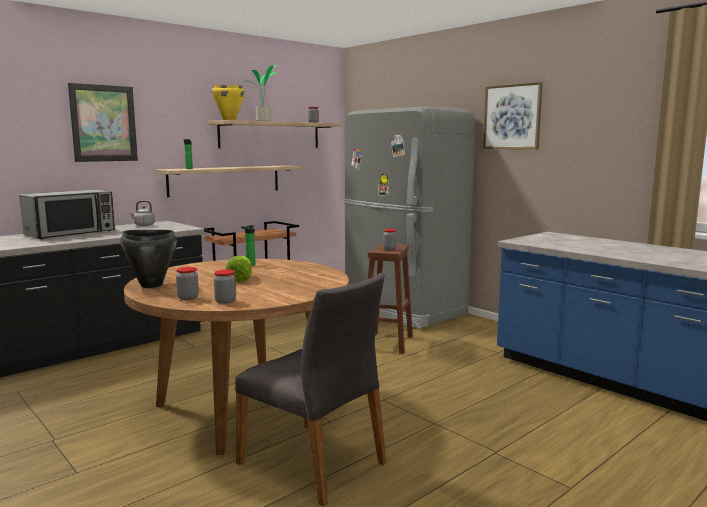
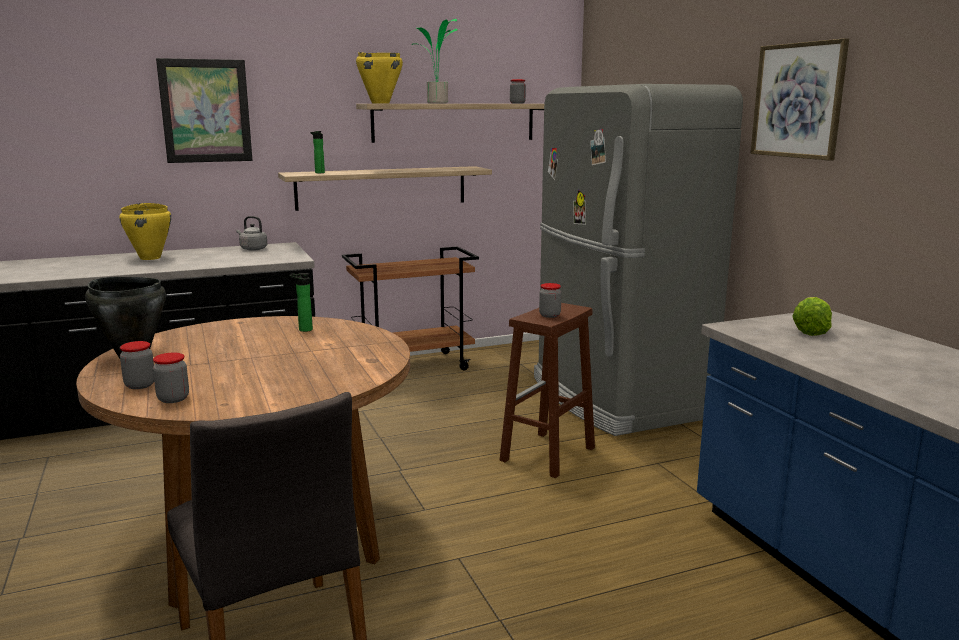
camera: 20 degrees right, 5 degrees up
microwave [19,190,115,239] -> yellow cooking pot [119,203,171,260]
lettuce [226,256,252,282] -> lettuce moved to [792,297,832,336]

